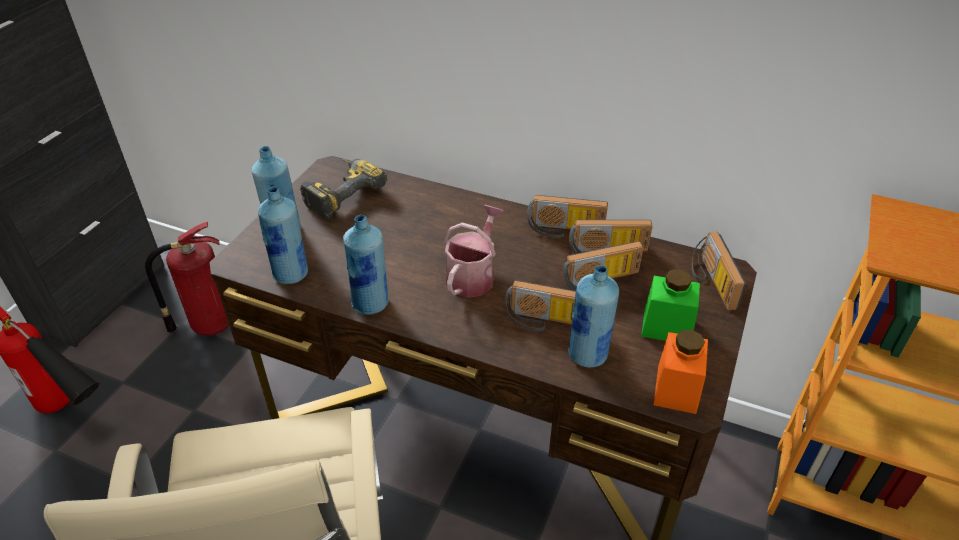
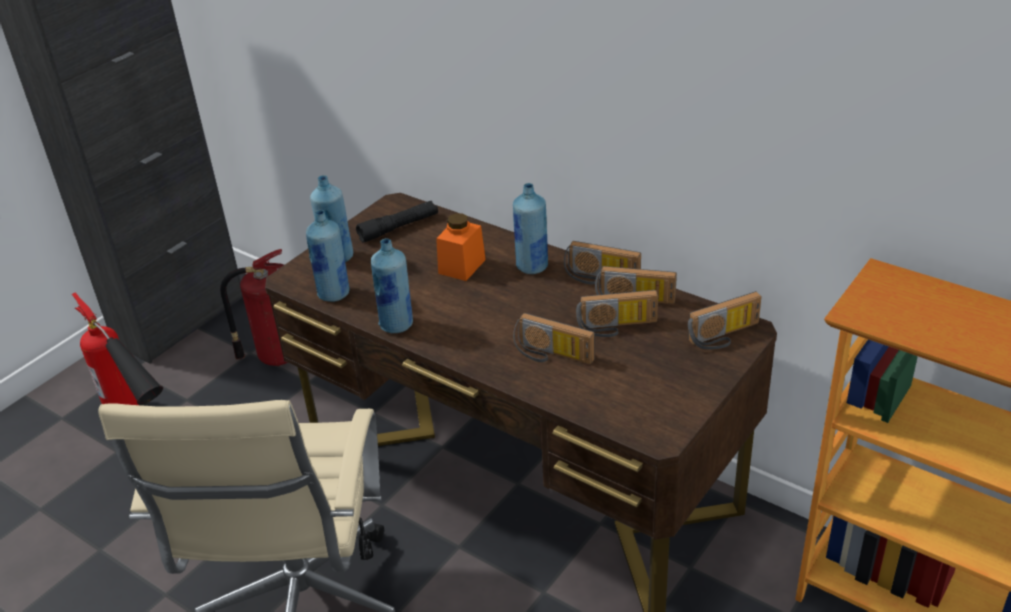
camera: 15 degrees right, 5 degrees down
power drill [300,159,387,220] -> black flashlight [356,201,438,243]
watering can [444,205,503,297] -> none
blue bottle [568,265,619,368] -> blue bottle moved to [513,183,548,274]
green jar [641,269,700,341] -> none
orange jar [654,330,708,414] -> orange jar moved to [436,213,486,281]
radio [692,232,747,310] -> radio turned 120 degrees counterclockwise [688,291,761,350]

